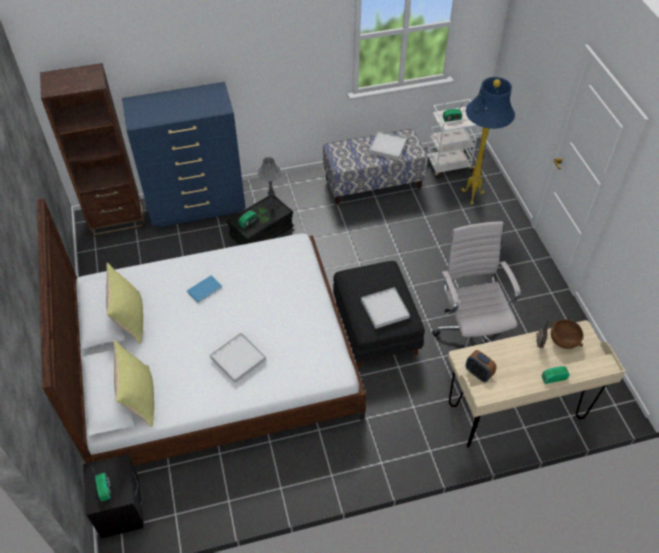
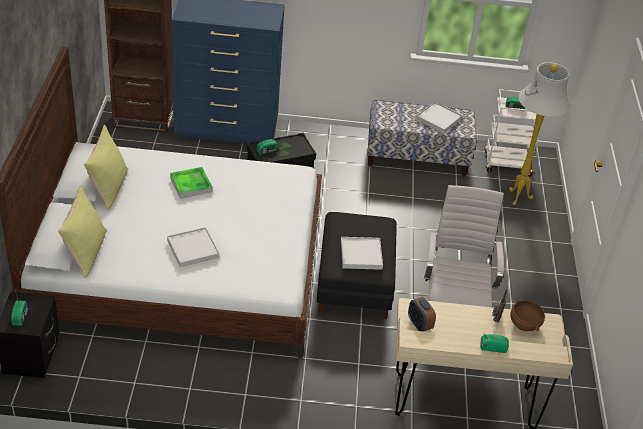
camera: 15 degrees right, 10 degrees down
blue book [187,275,222,303] -> tray [170,167,213,199]
grey table lamp [258,157,282,209] -> none
blue floor lamp [461,77,515,205] -> white floor lamp [509,62,571,205]

